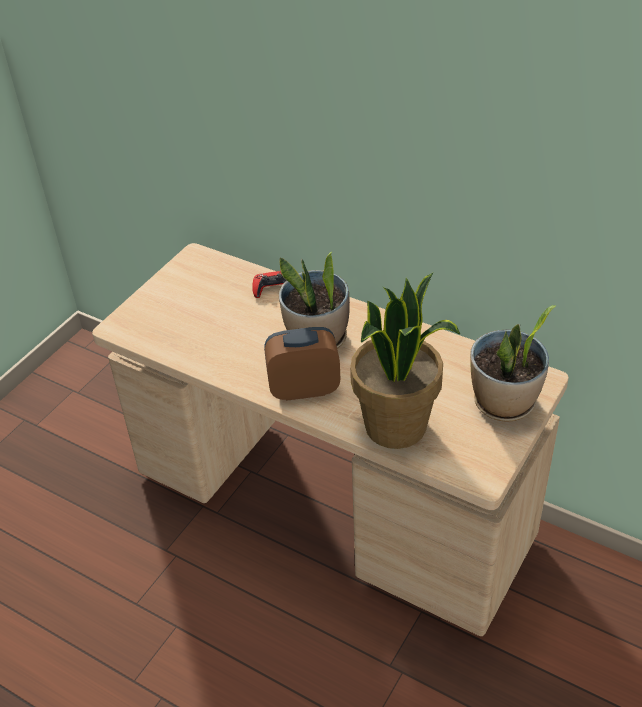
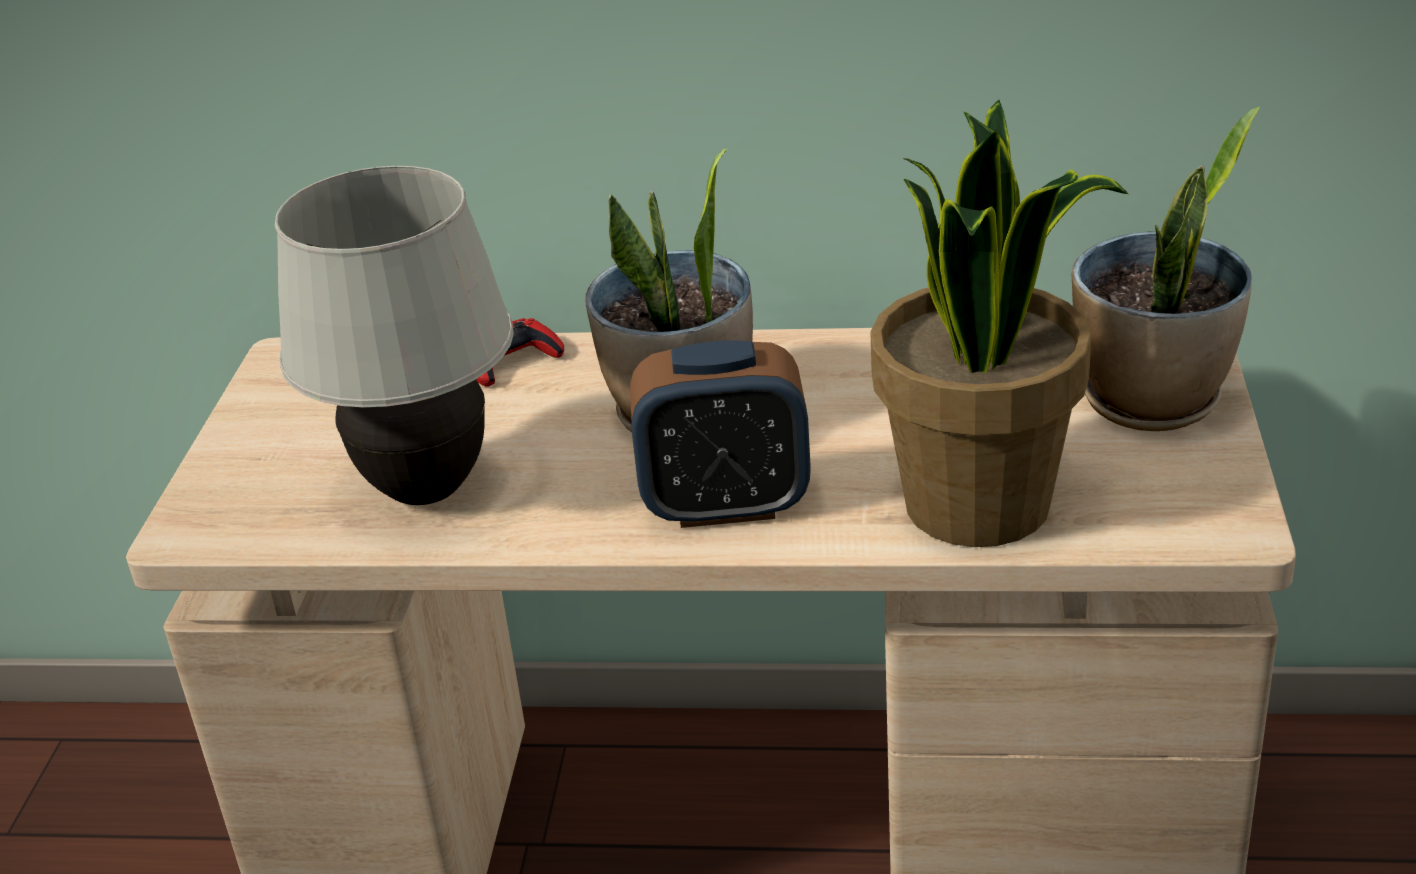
camera: 25 degrees left, 10 degrees down
alarm clock [264,327,340,401] -> alarm clock turned 150 degrees counterclockwise [630,340,811,528]
none -> white table lamp [275,166,514,505]

